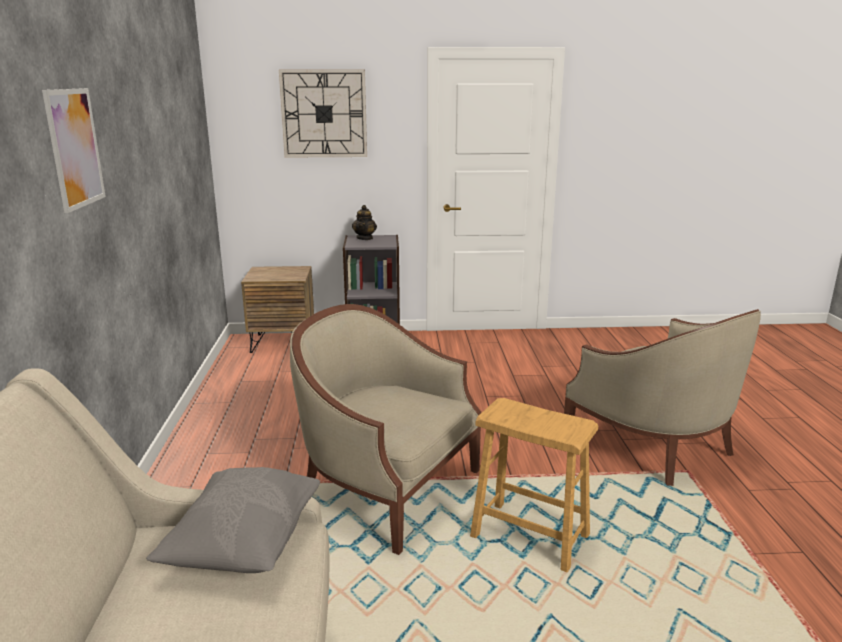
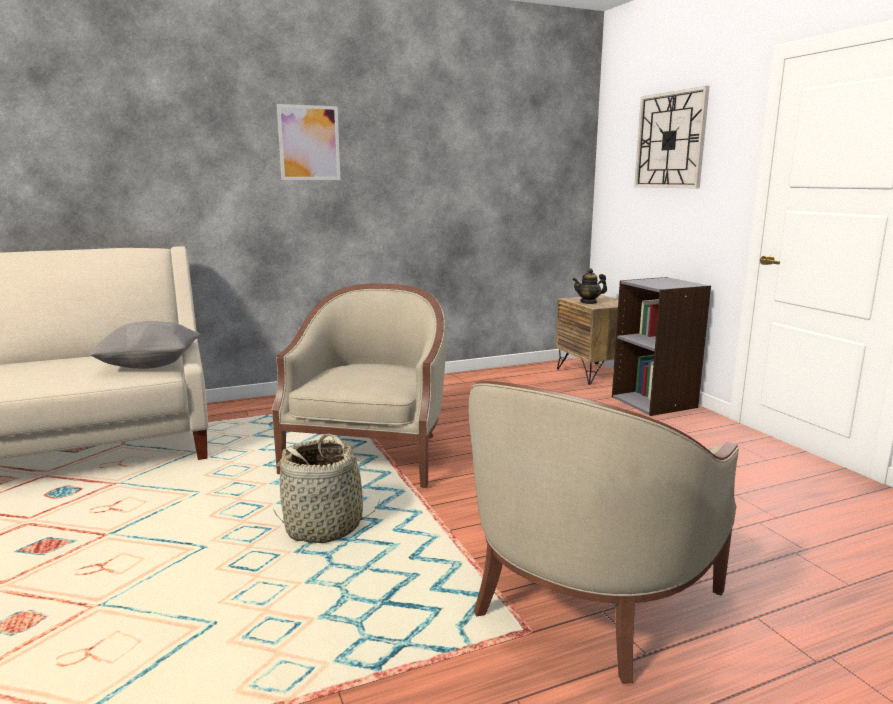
camera: 70 degrees right, 5 degrees down
teapot [352,205,377,240] -> teapot moved to [572,268,607,304]
brown stool [470,398,598,572] -> basket [273,433,380,543]

